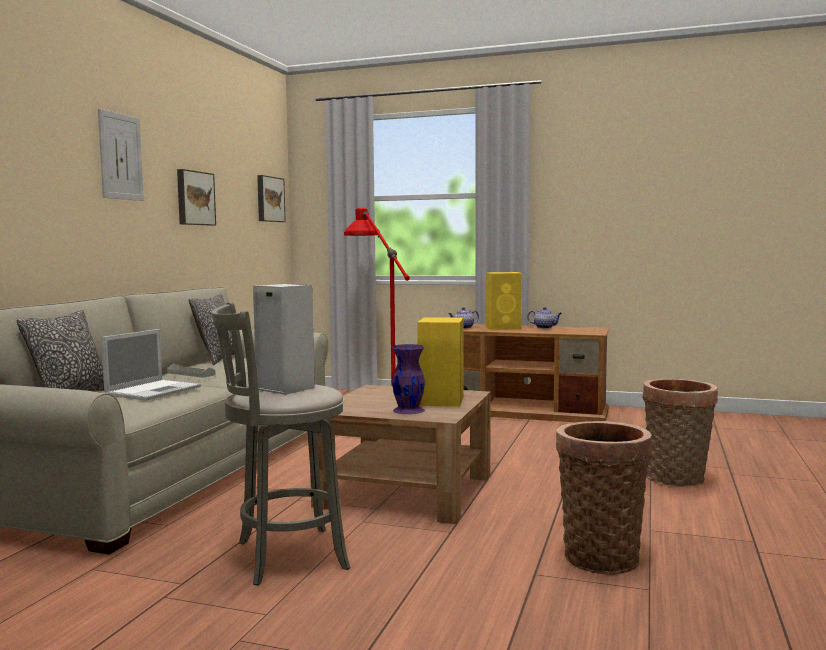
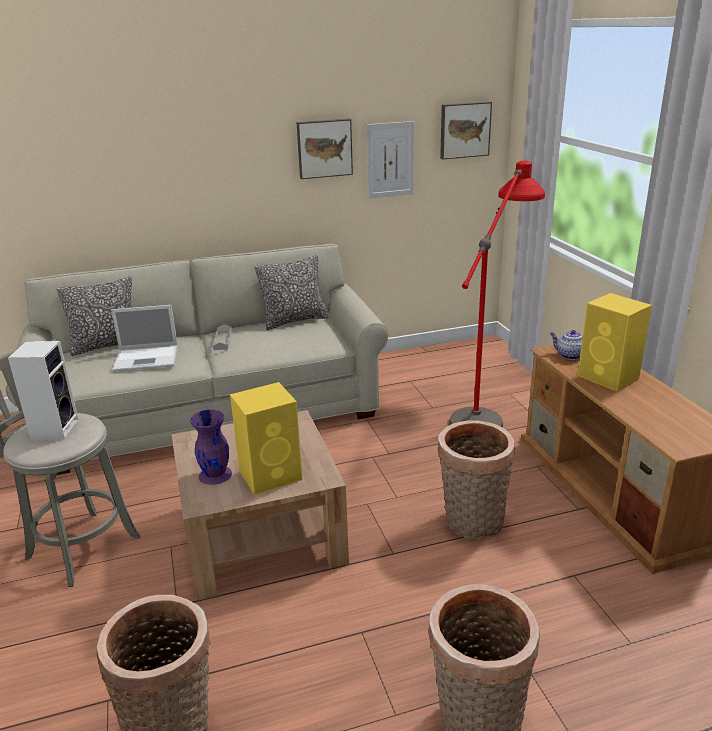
camera: 55 degrees right, 20 degrees up
picture [98,109,144,201] -> picture moved to [367,121,414,199]
teapot [527,307,562,329] -> none
none -> basket [438,420,515,539]

